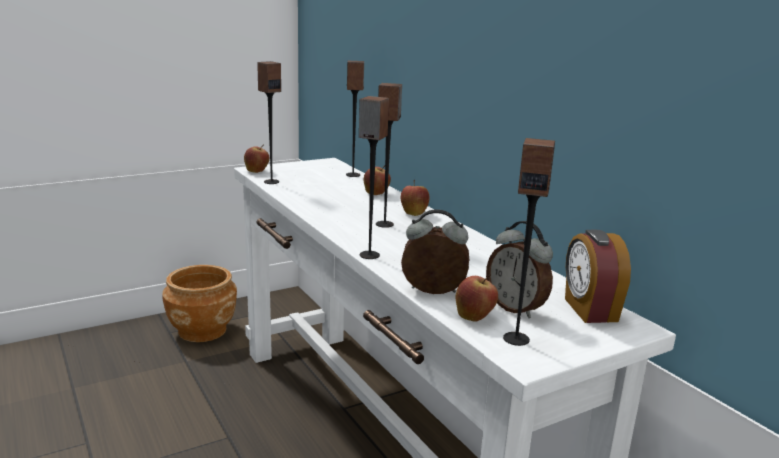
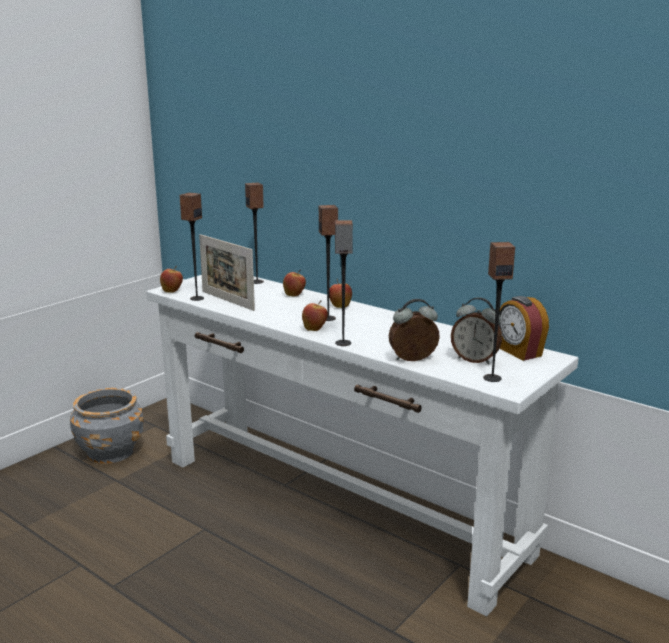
camera: 20 degrees left, 0 degrees up
brown planter [163,265,237,342] -> grey planter [70,388,143,464]
apple [456,274,498,322] -> apple moved to [302,300,328,331]
none -> picture frame [199,234,255,311]

